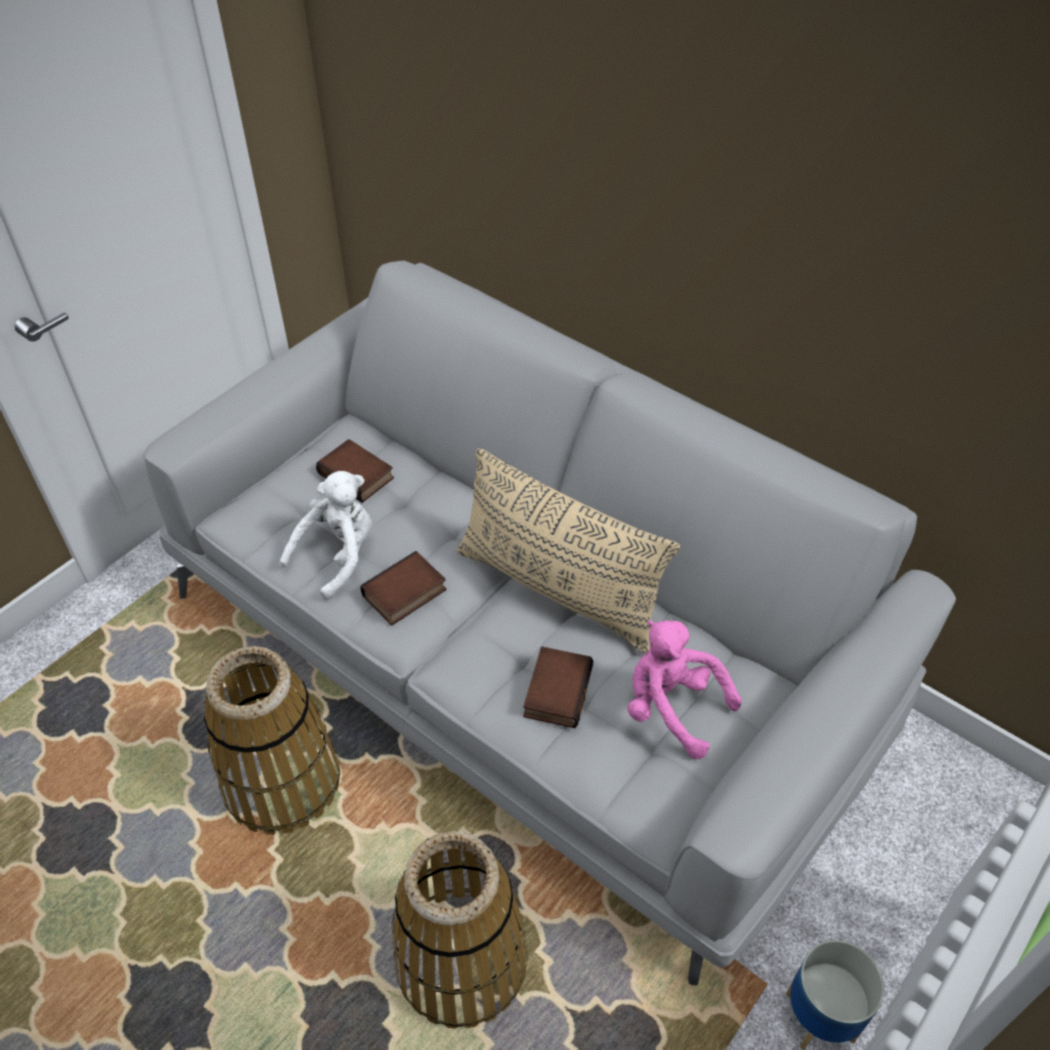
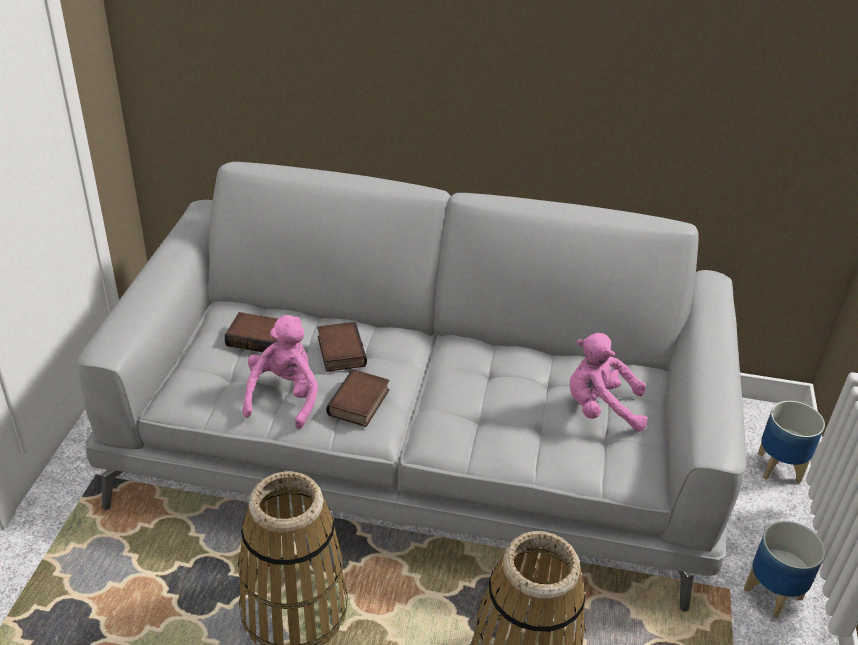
camera: 30 degrees left, 10 degrees down
white plush toy [279,471,372,600] -> pink plush toy [243,315,318,429]
beige pillow [457,448,680,653] -> none
book [523,647,593,728] -> book moved to [317,322,367,372]
none -> planter [758,401,825,483]

